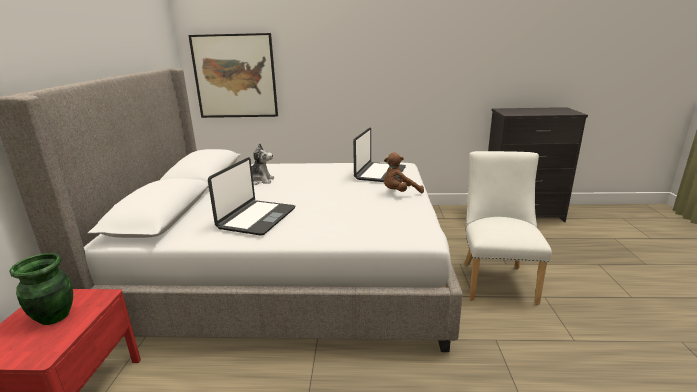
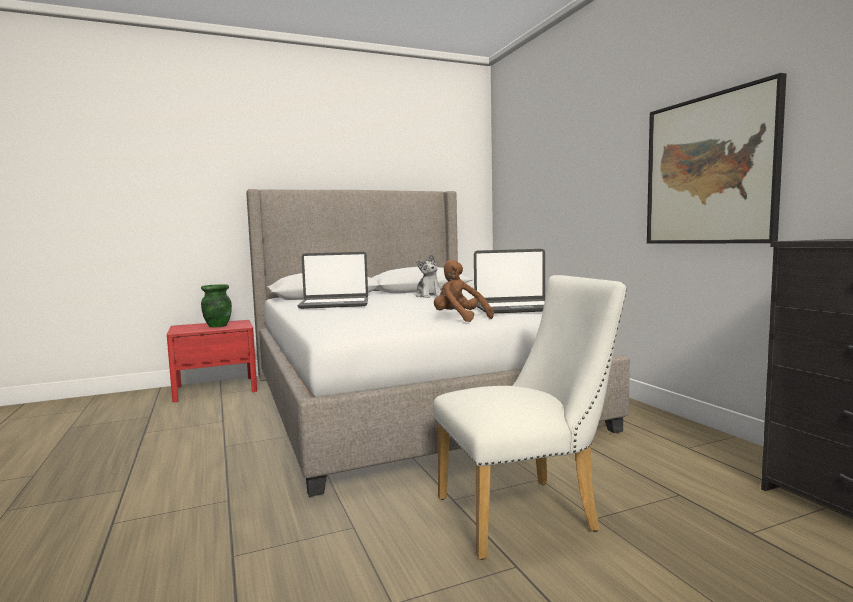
camera: 65 degrees right, 15 degrees down
picture [188,33,278,118] -> picture moved to [647,73,786,244]

